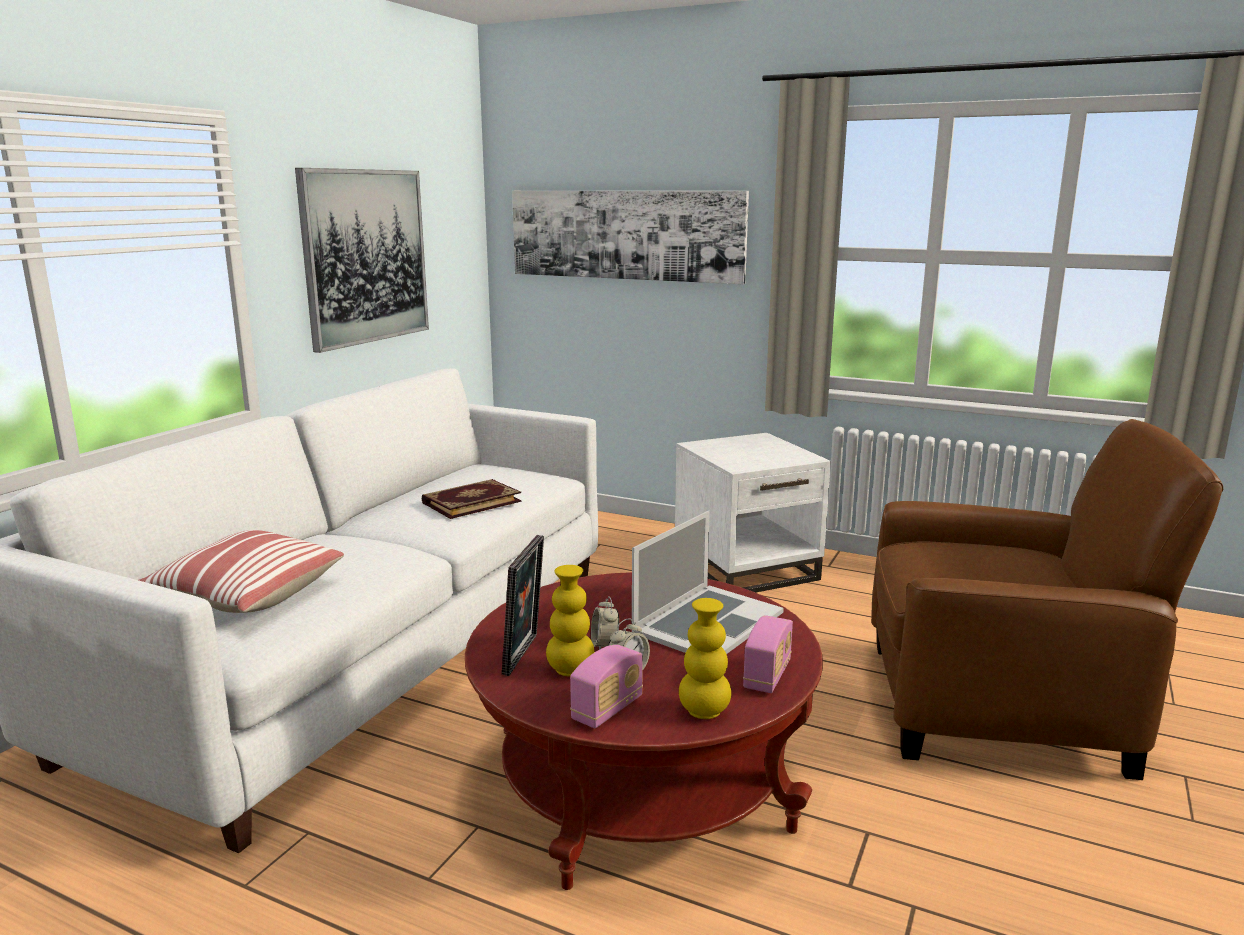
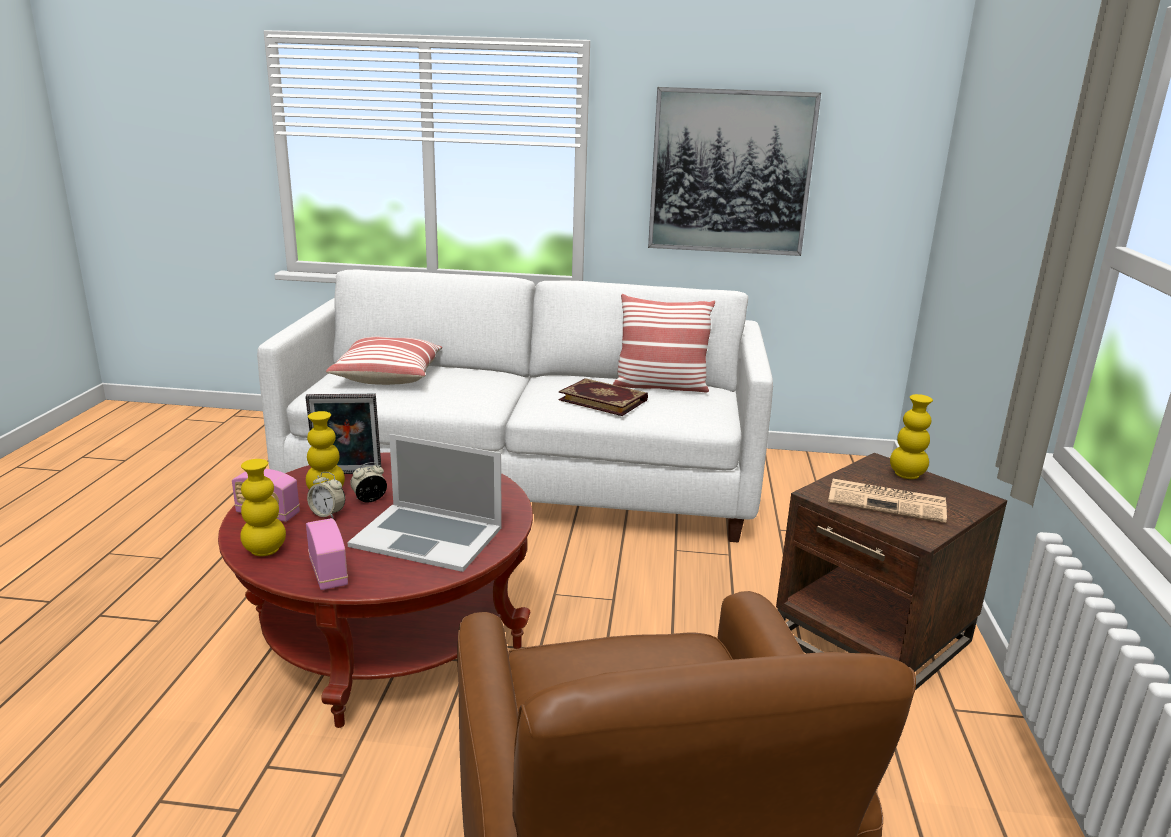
camera: 70 degrees right, 5 degrees up
picture [512,191,749,284] -> none
white side table [675,433,831,592] -> brown side table [776,453,1007,690]
radio [743,615,793,693] -> radio turned 120 degrees counterclockwise [306,518,348,590]
none -> pillow [613,294,715,393]
none -> newspaper [828,479,947,523]
none -> yellow vase [890,394,933,479]

